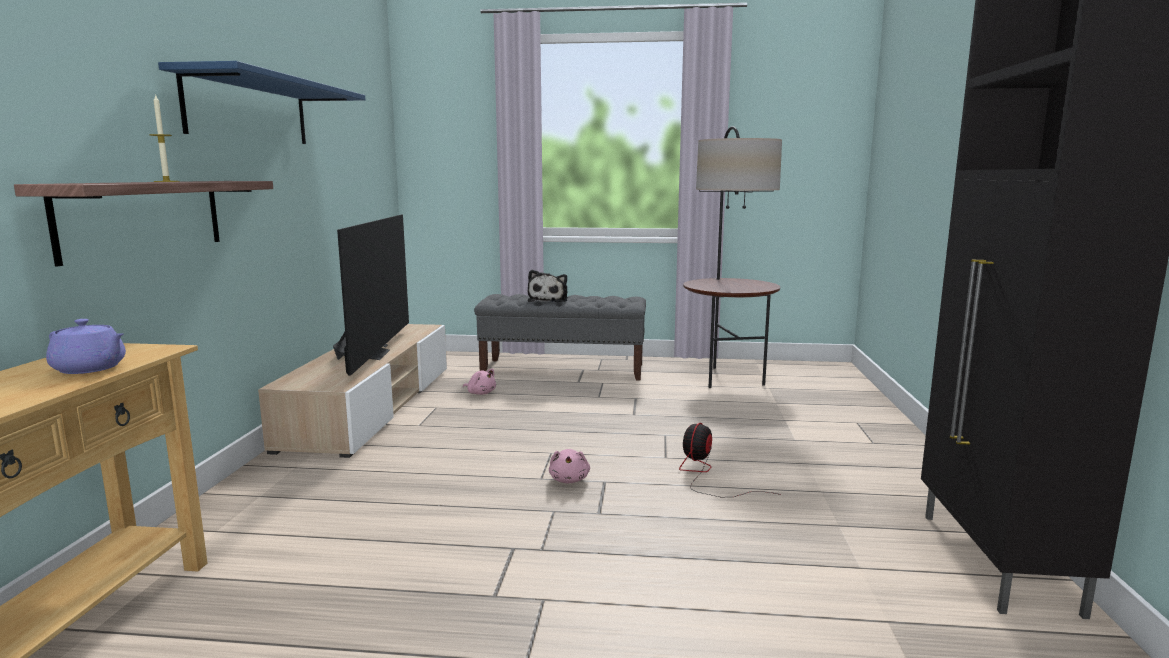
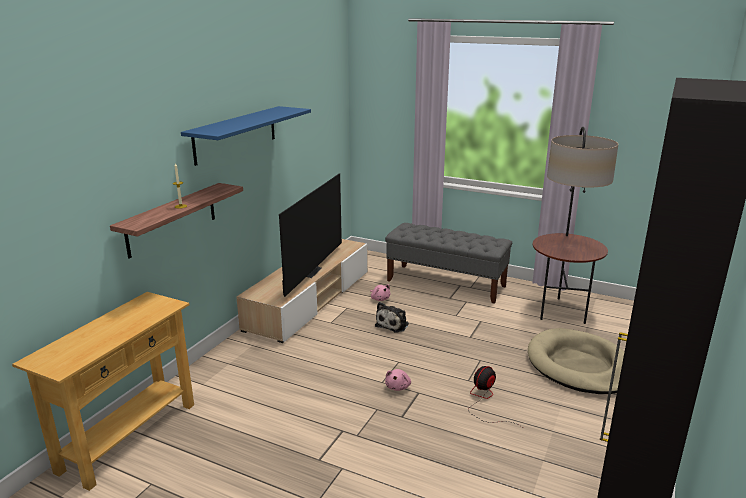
camera: 20 degrees right, 10 degrees up
purple teapot [46,319,126,374] -> none
plush toy [528,270,568,302] -> plush toy moved to [375,302,409,333]
none -> beige dog bed [528,328,625,394]

